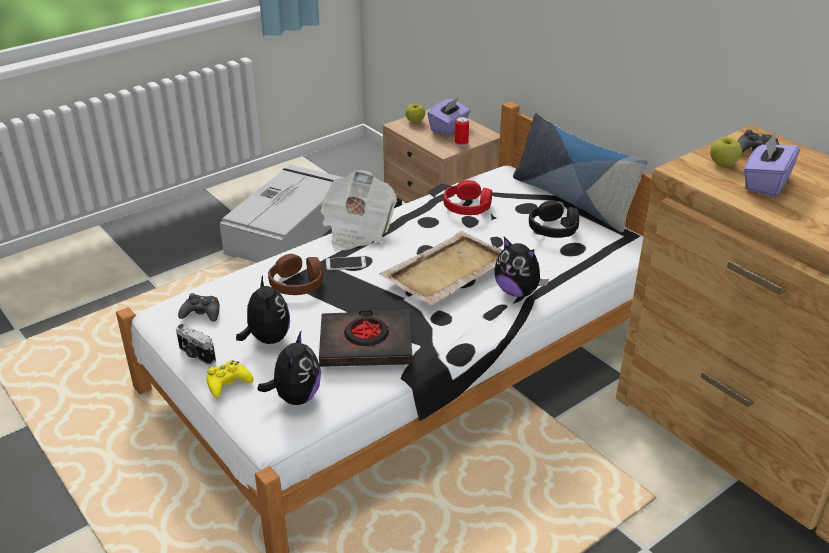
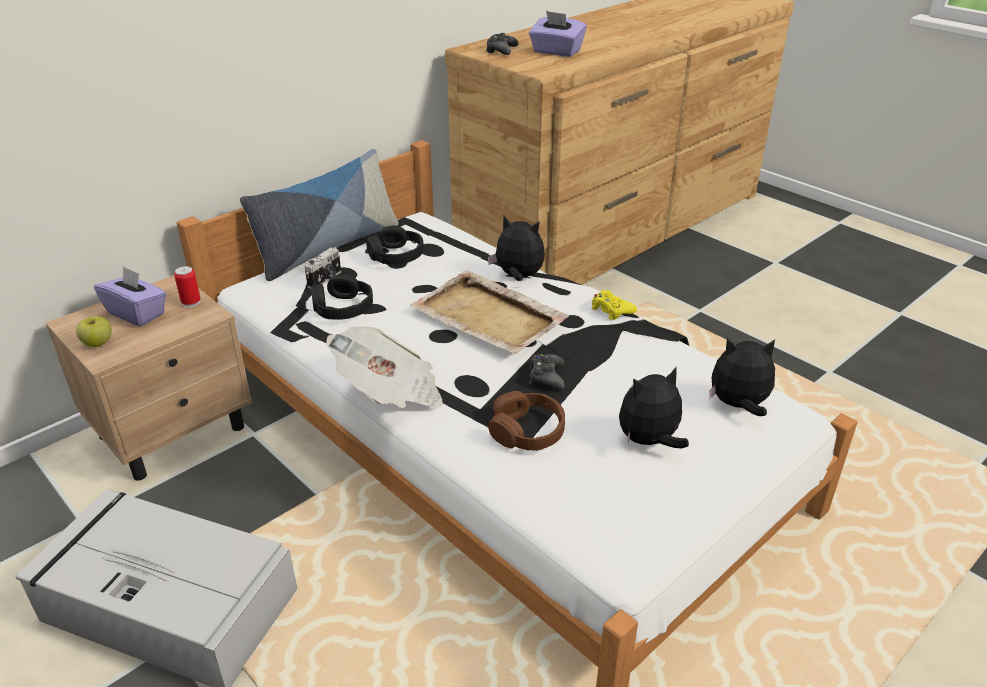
camera: 95 degrees left, 0 degrees up
camera [176,324,216,365] -> camera moved to [305,247,341,289]
black game controller [178,293,219,322] -> black game controller moved to [529,354,565,390]
yellow game controller [206,360,253,398] -> yellow game controller moved to [592,290,637,320]
black book [319,308,412,367] -> none
phone [326,256,366,270] -> none
red headphones [443,180,492,215] -> black headphones [311,274,373,320]
plush toy [494,237,549,297] -> plush toy turned 105 degrees counterclockwise [488,216,545,281]
apple [710,138,742,166] -> none

